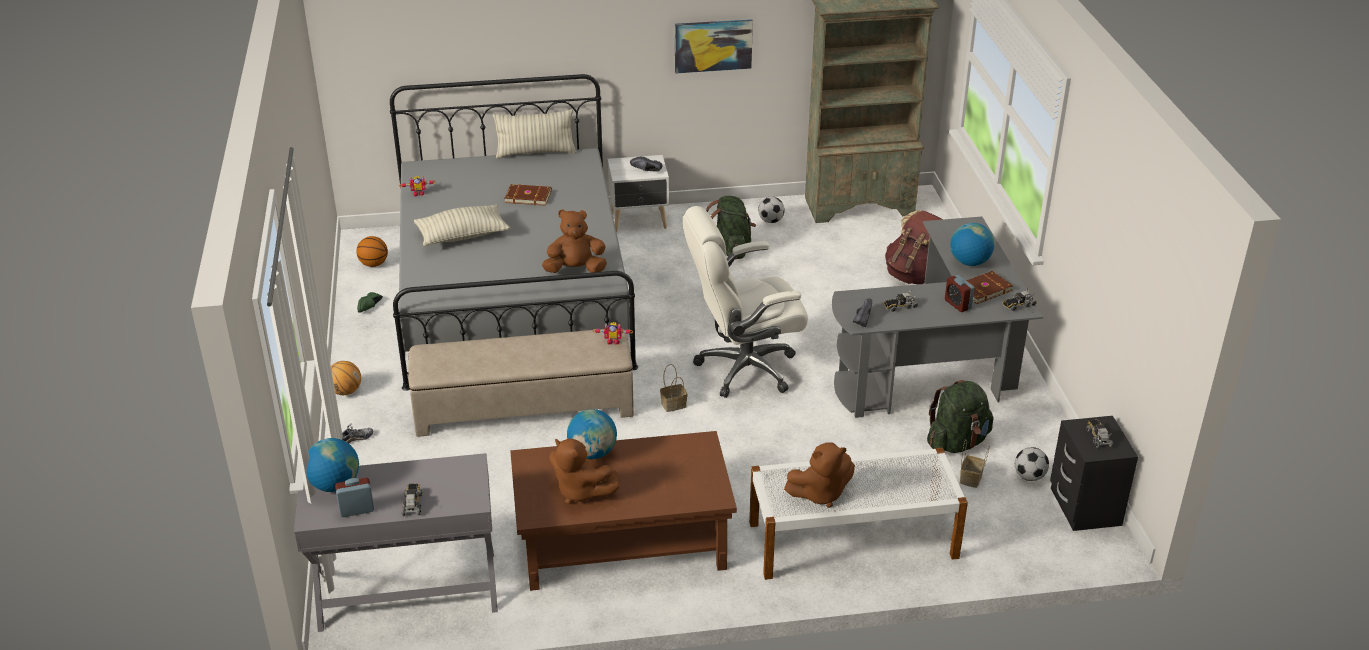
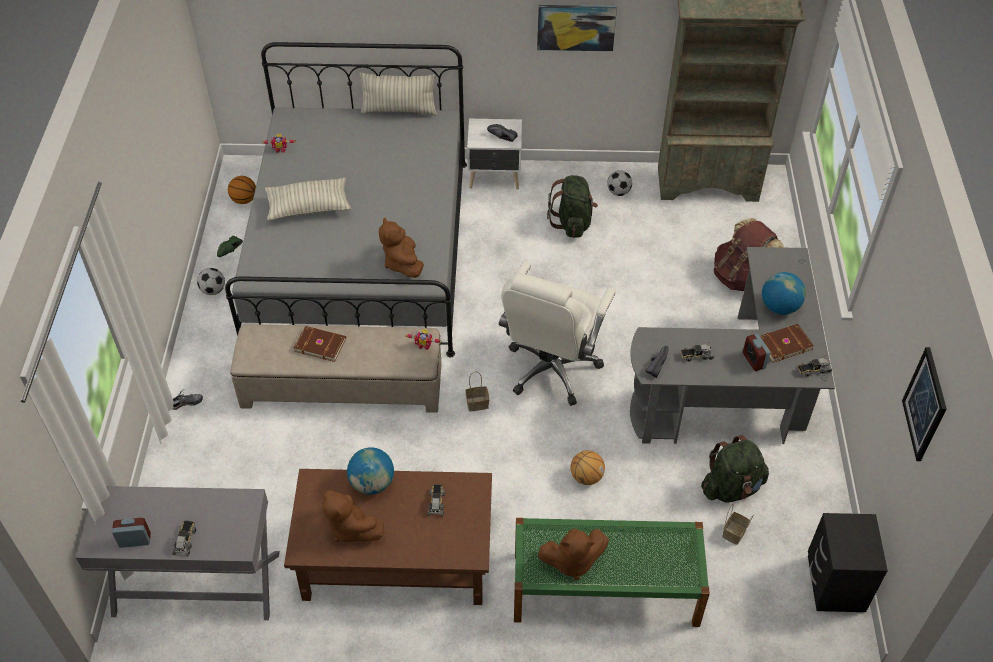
camera: 10 degrees right, 15 degrees up
globe [307,438,359,492] -> none
basketball [331,361,361,395] -> basketball moved to [570,450,605,485]
brown book [505,184,552,206] -> brown book moved to [294,326,346,362]
brown plush toy [542,209,607,273] -> brown plush toy turned 105 degrees counterclockwise [379,217,424,278]
white office chair [683,206,808,398] -> white office chair turned 60 degrees counterclockwise [499,261,616,406]
white bench [749,448,968,580] -> green bench [514,518,710,627]
football [1015,447,1049,481] -> football moved to [197,268,225,295]
toy truck [1087,419,1113,448] -> toy truck moved to [427,484,445,517]
none -> picture [902,347,947,461]

